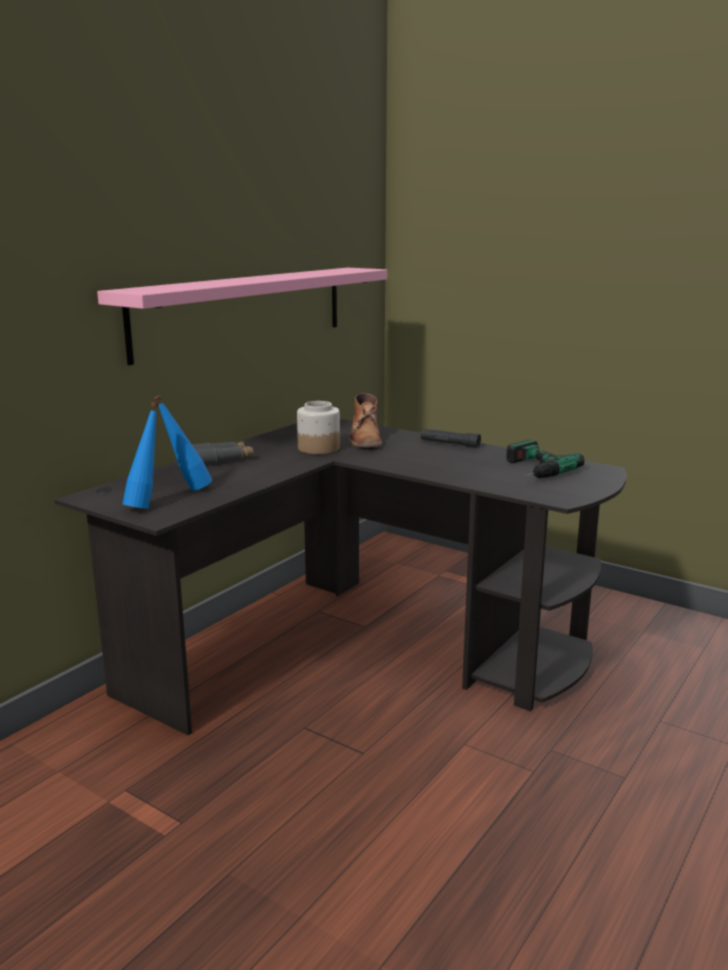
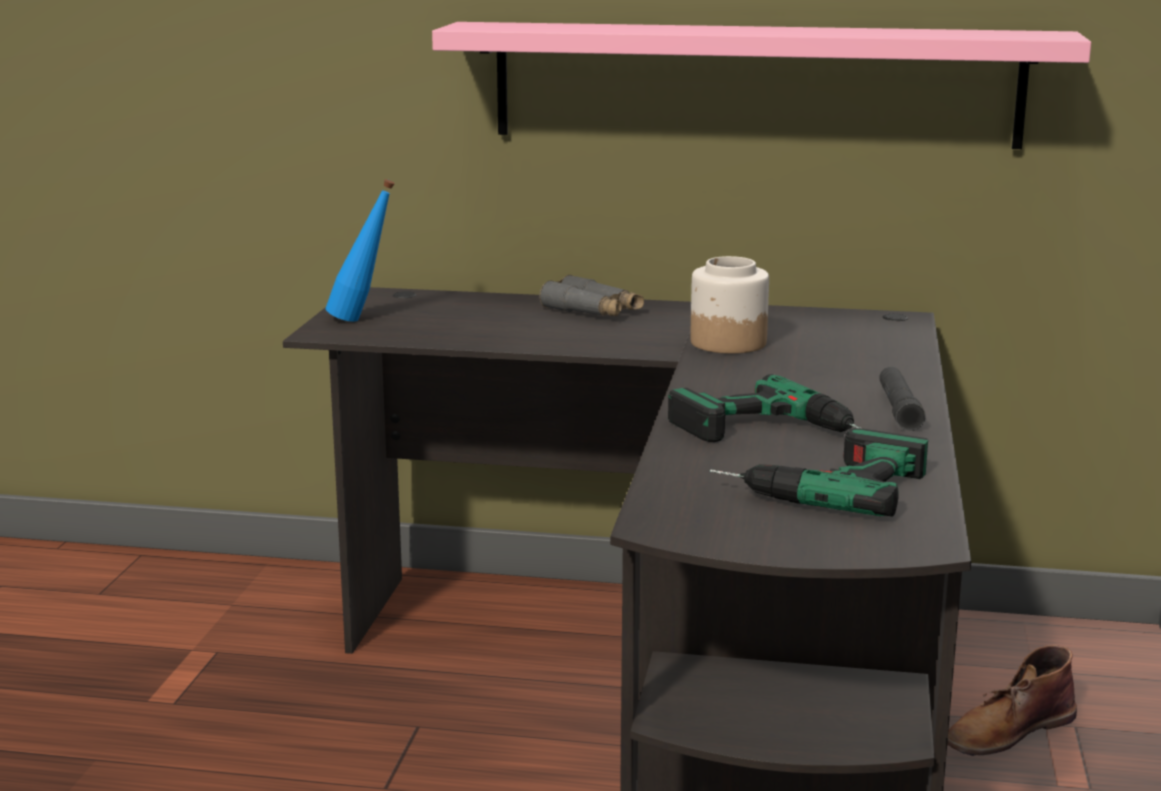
camera: 65 degrees right, 0 degrees up
blue bottle [154,395,212,491] -> none
brown boot [349,393,382,450] -> brown boot moved to [947,645,1077,756]
none -> power drill [668,374,860,442]

